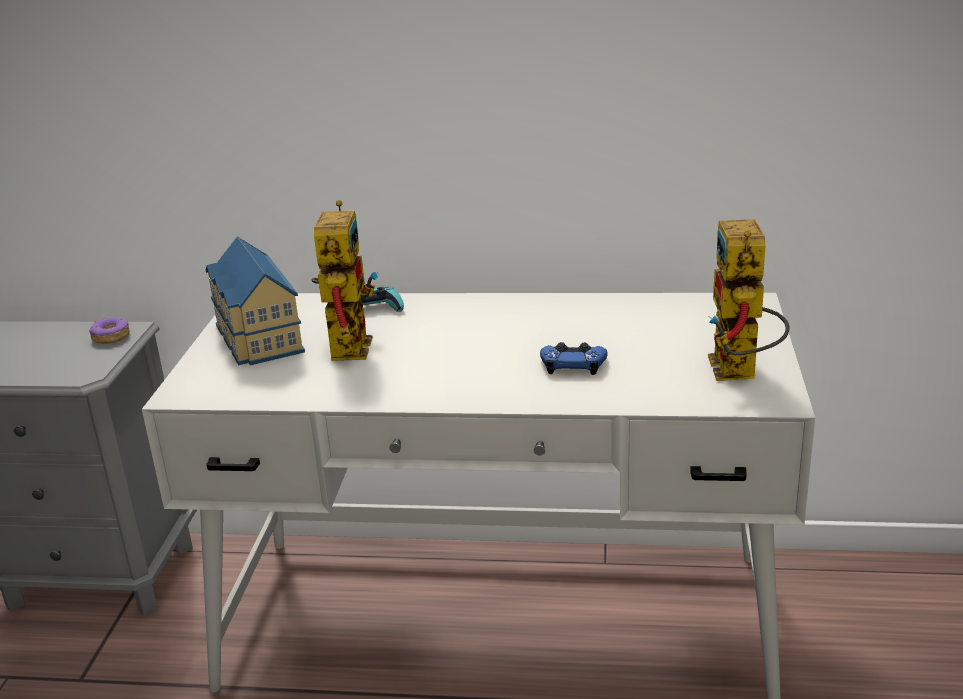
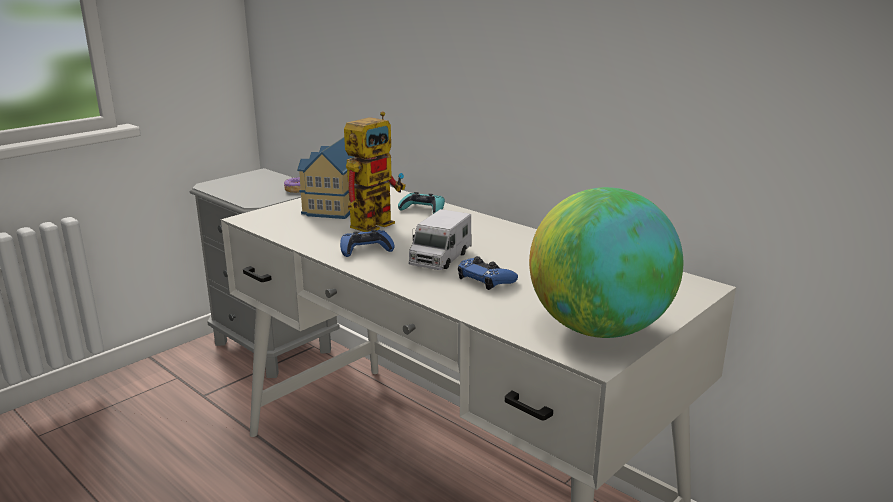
camera: 35 degrees right, 5 degrees down
toy robot [708,219,789,381] -> globe [529,187,683,338]
none -> blue game controller [340,230,394,257]
none -> toy truck [409,209,471,270]

